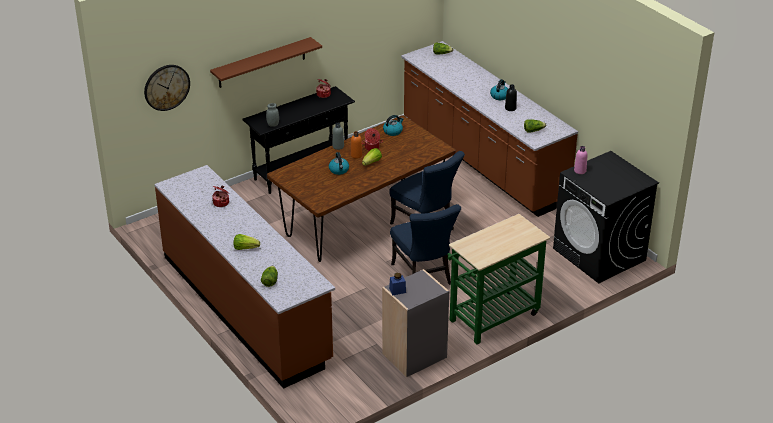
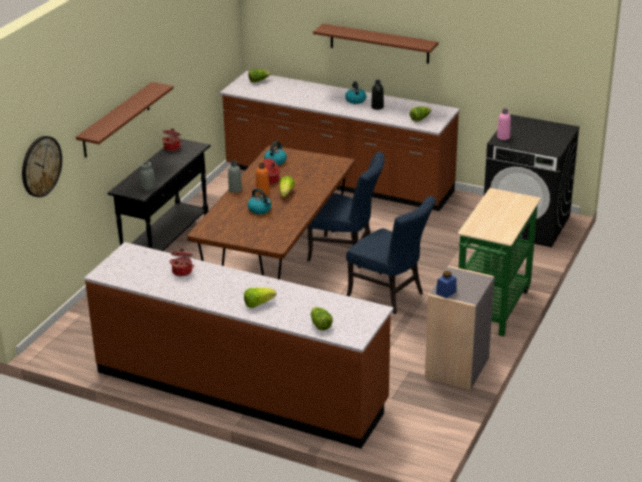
camera: 30 degrees left, 5 degrees down
none -> brown shelf [313,24,438,64]

